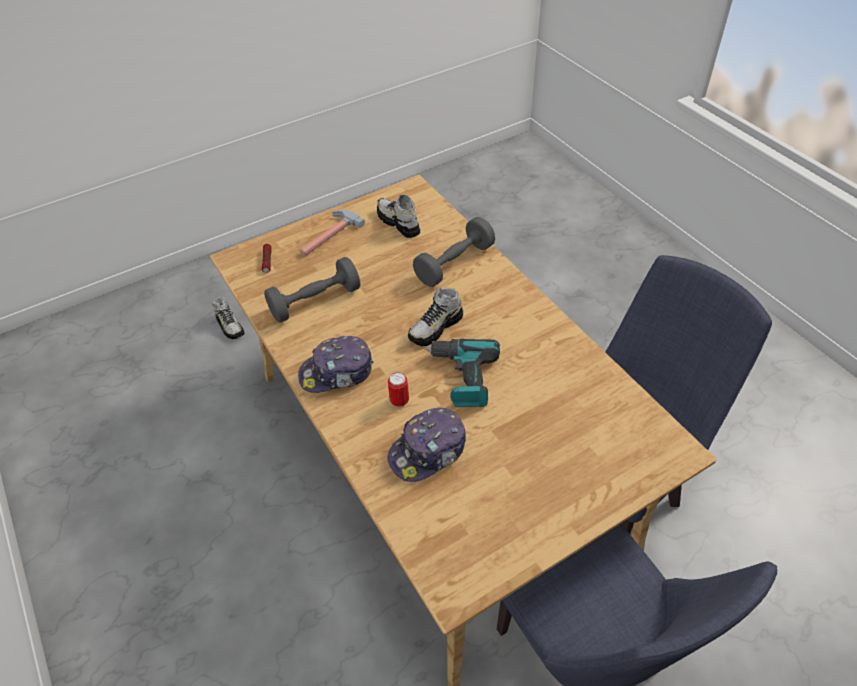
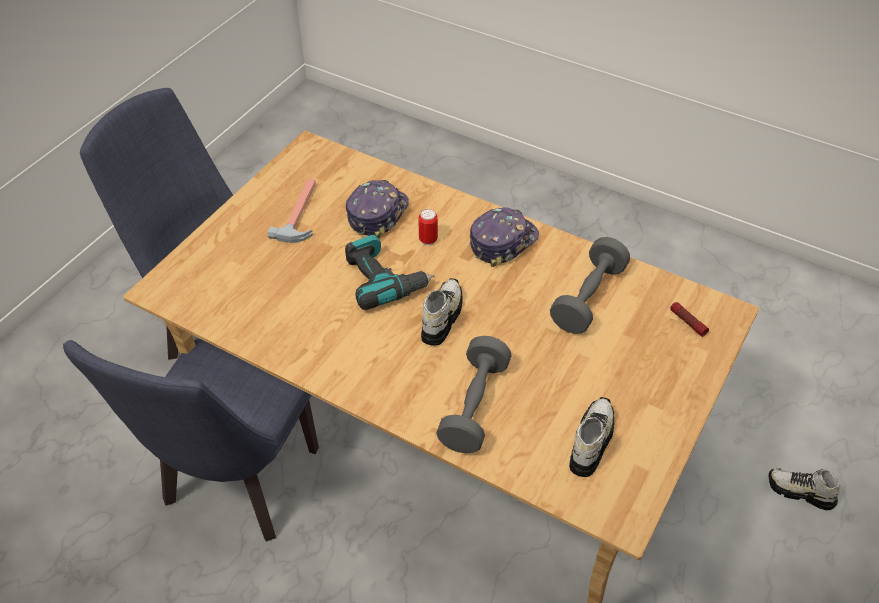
camera: 150 degrees right, 0 degrees up
hammer [300,210,365,256] -> hammer moved to [268,178,316,243]
shoe [377,195,421,238] -> shoe turned 90 degrees counterclockwise [569,397,614,477]

